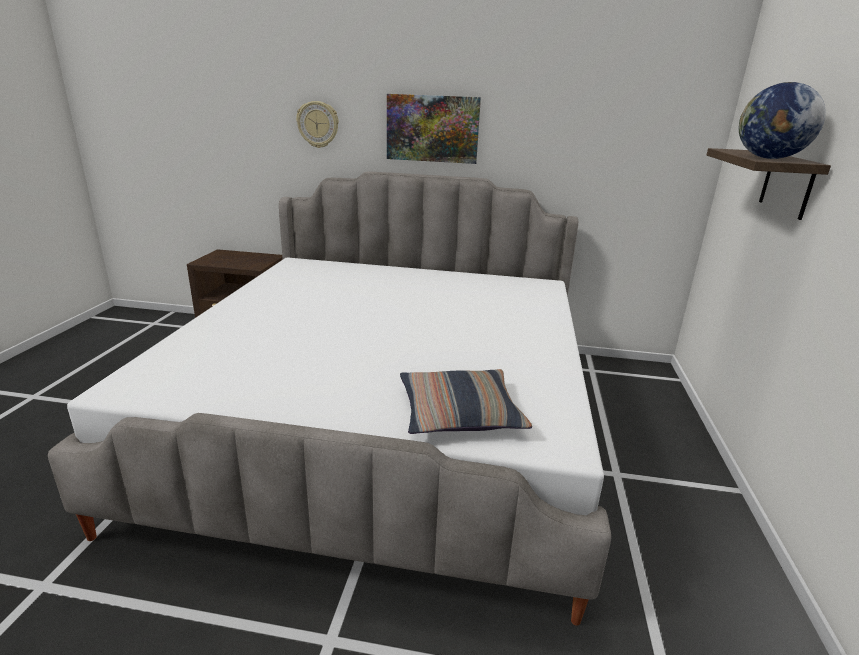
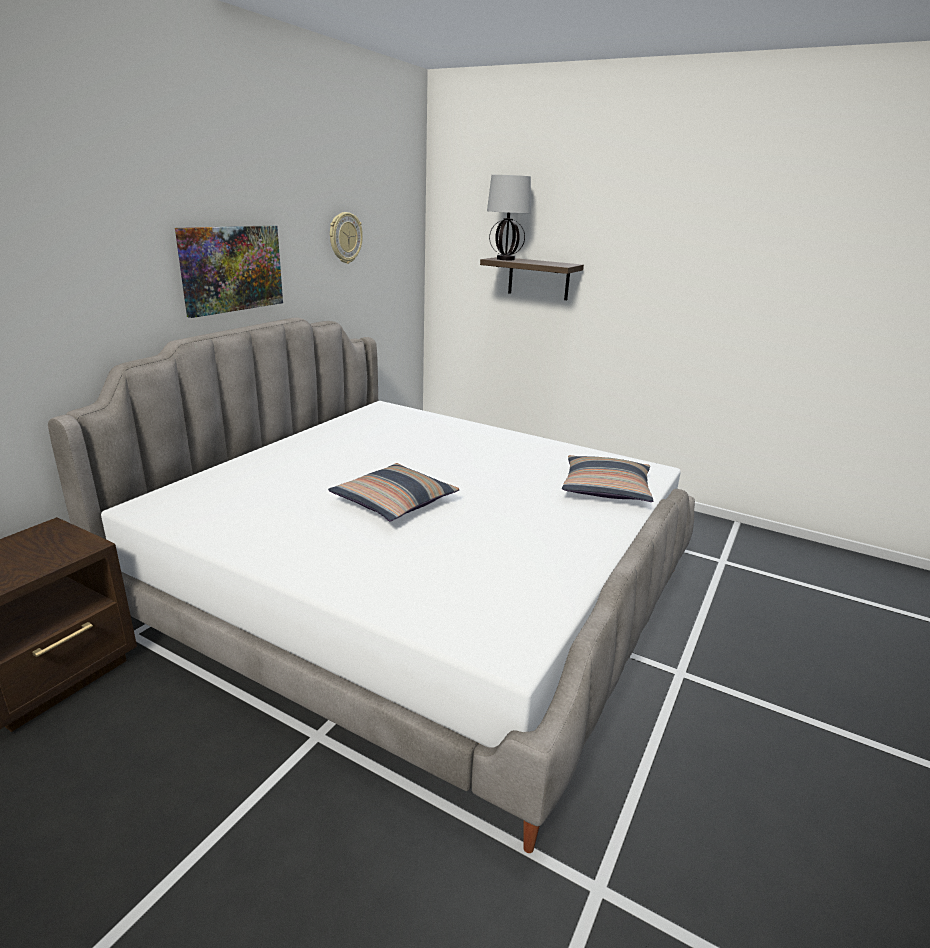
camera: 70 degrees left, 0 degrees up
wall clock [296,101,339,148] -> wall clock moved to [330,212,363,264]
globe [739,82,826,159] -> none
none -> pillow [328,463,459,521]
none -> table lamp [487,175,531,260]

